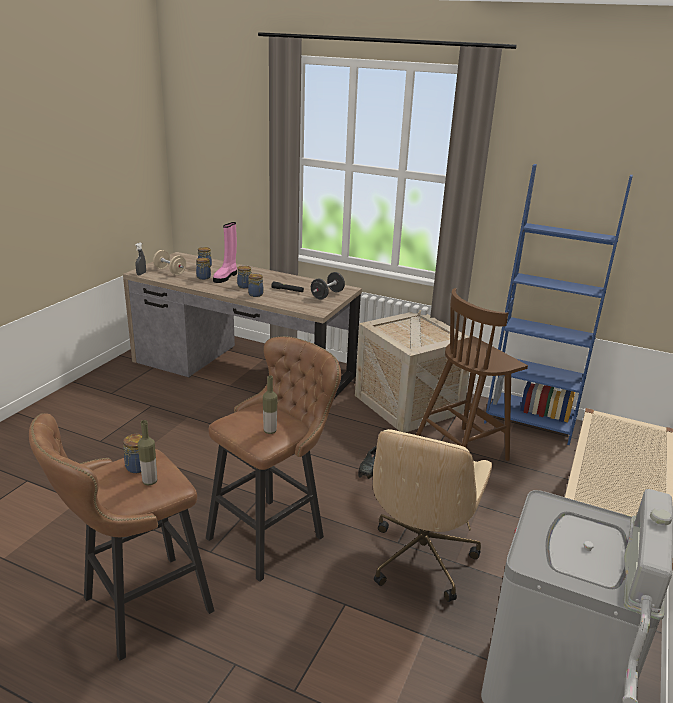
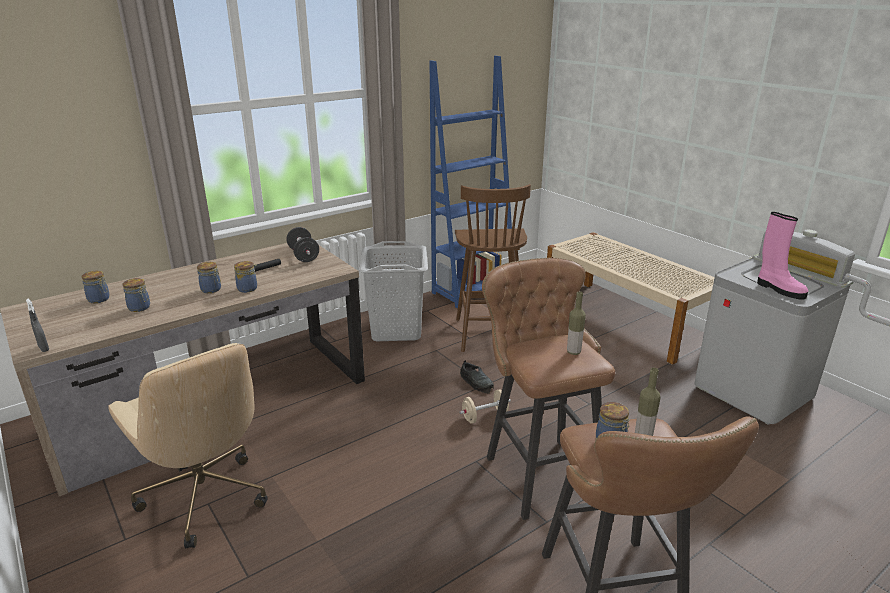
camera: 60 degrees left, 0 degrees up
beige dumbbell [153,250,186,275] -> beige dumbbell moved to [459,389,511,424]
pink boot [213,222,237,283] -> pink boot moved to [757,212,808,300]
crate [355,310,470,433] -> grey laundry basket [359,241,428,341]
beige office chair [373,429,492,602] -> beige office chair moved to [109,343,268,548]

